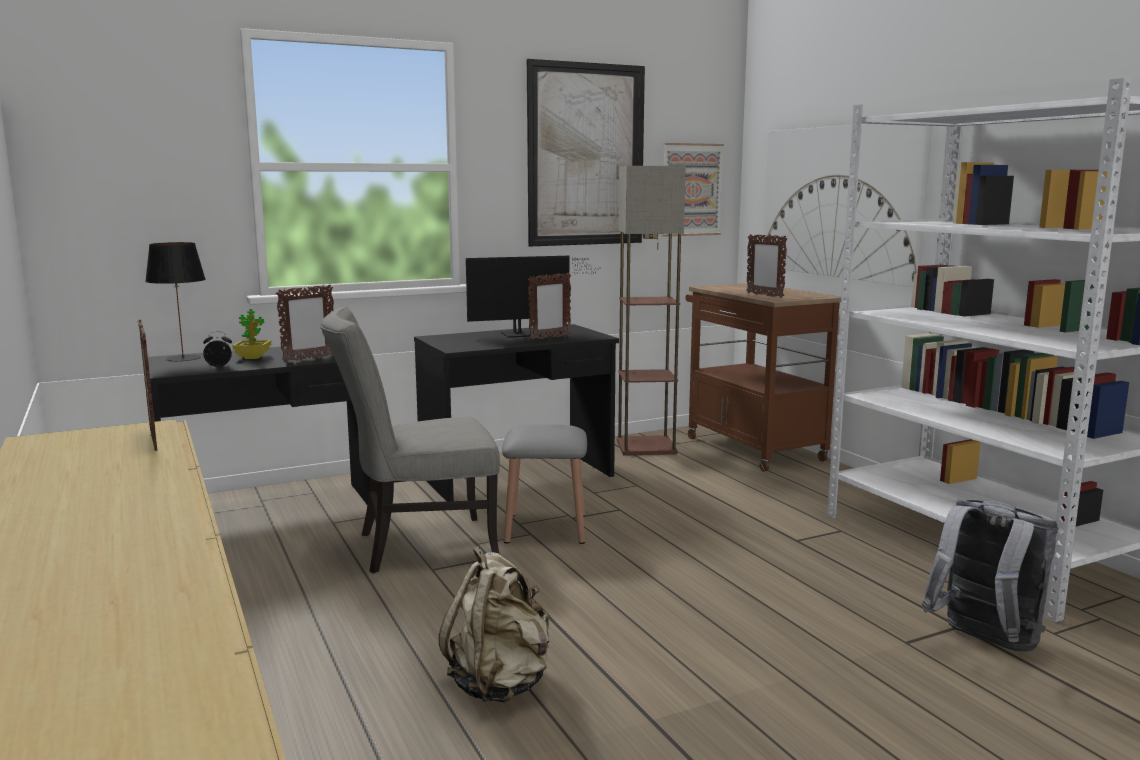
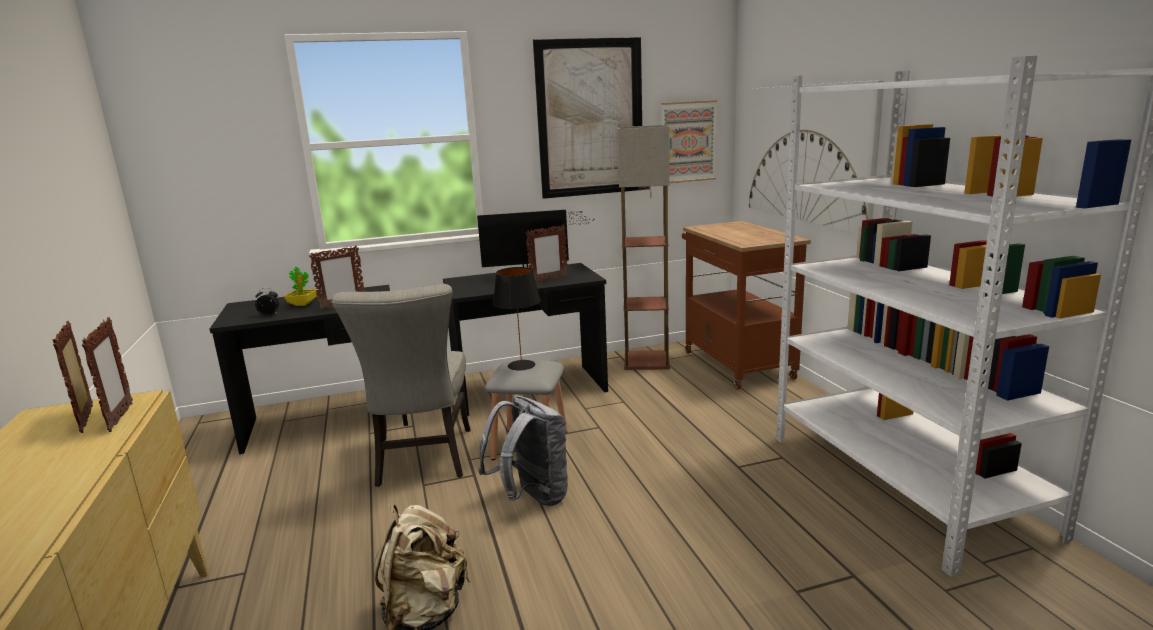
camera: 10 degrees right, 5 degrees up
black table lamp [145,242,206,361] -> black table lamp moved to [493,267,541,370]
grey chair [320,307,500,574] -> grey chair turned 90 degrees counterclockwise [332,284,471,487]
picture frame [746,234,787,298] -> picture frame moved to [53,321,93,433]
grey backpack [921,499,1058,652] -> grey backpack moved to [479,395,568,506]

